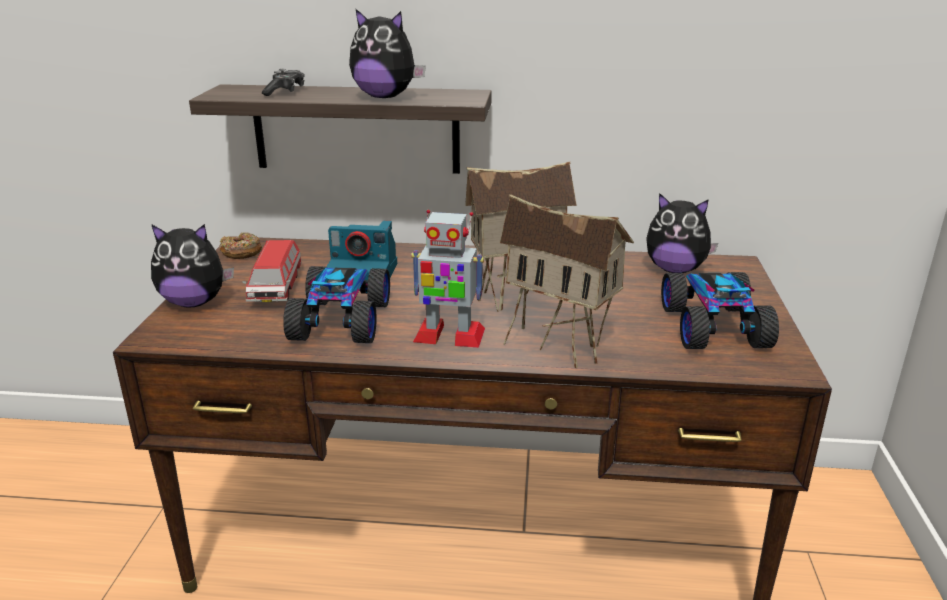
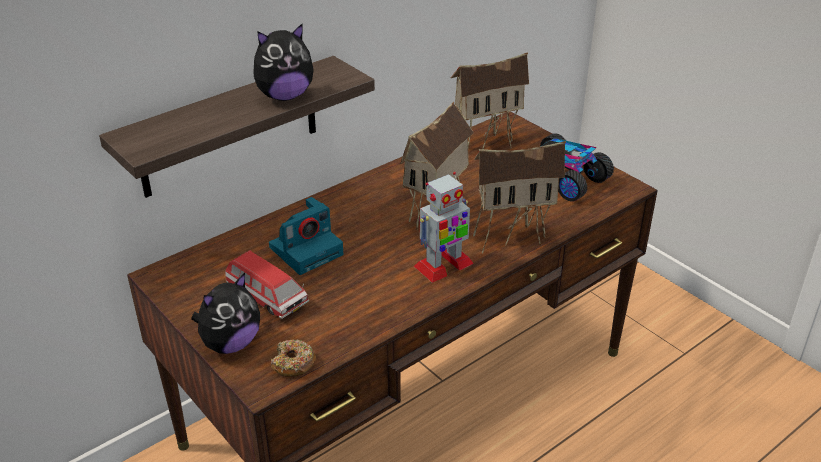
camera: 45 degrees left, 10 degrees up
donut [219,232,262,259] -> donut moved to [271,339,316,377]
game controller [262,68,305,96] -> none
toy car [283,266,390,343] -> none
plush toy [646,193,718,273] -> toy house [451,52,529,149]

